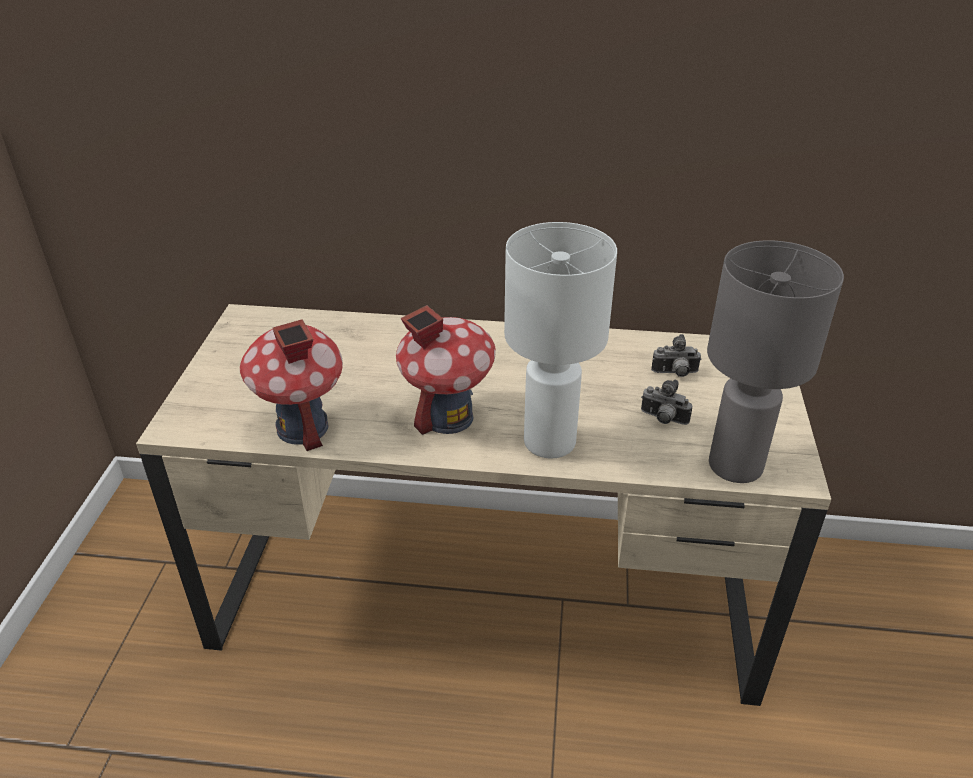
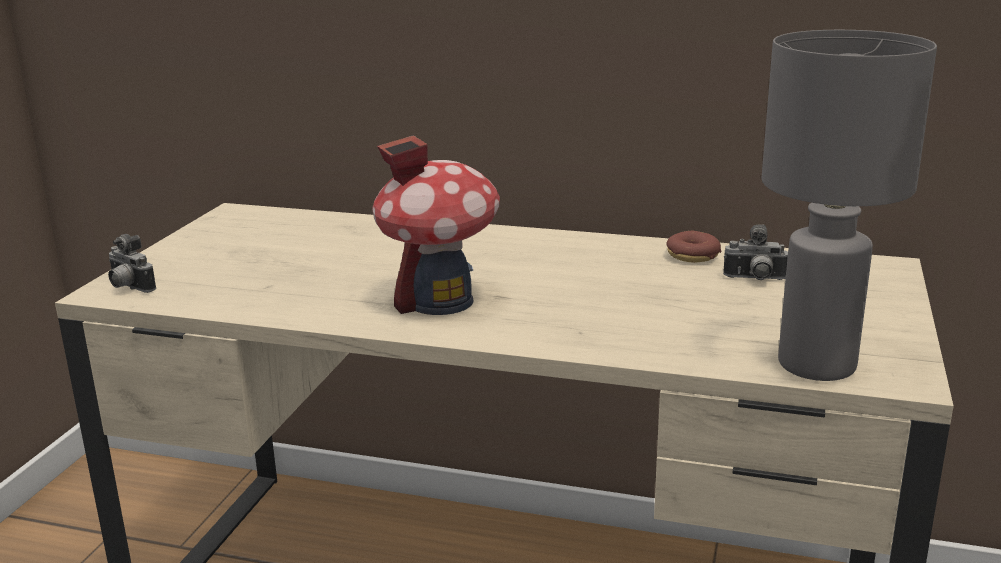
camera: 10 degrees right, 15 degrees down
toy house [240,319,343,451] -> none
white table lamp [504,222,617,459] -> none
camera [641,380,692,425] -> camera moved to [108,234,156,293]
none -> donut [666,231,721,263]

